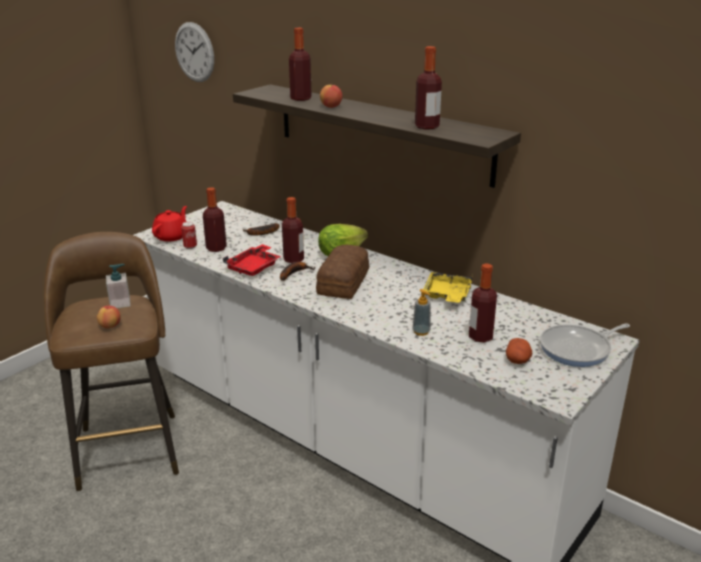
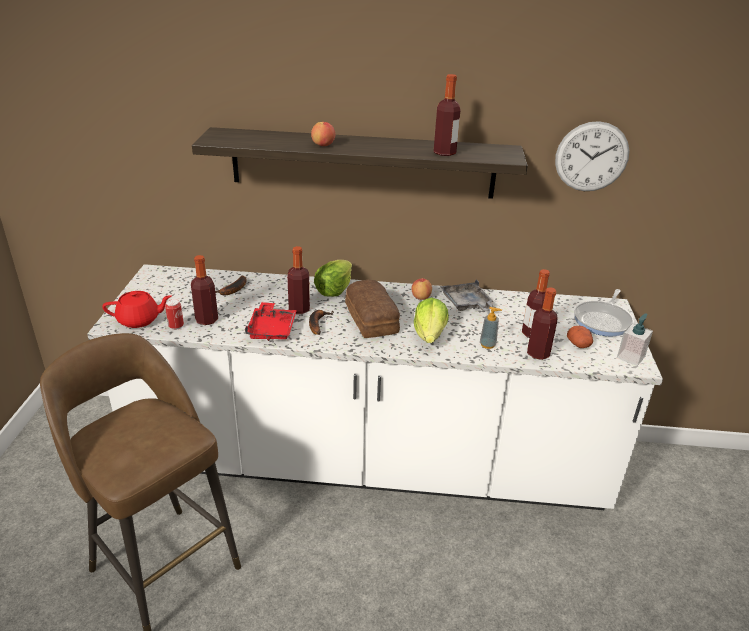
camera: 35 degrees left, 5 degrees up
apple [97,306,121,328] -> apple moved to [411,279,432,300]
soap dispenser [106,264,131,308] -> soap dispenser moved to [617,313,653,366]
red teapot [152,206,187,242] -> red teapot turned 90 degrees clockwise [102,291,171,328]
wall clock [175,22,214,82] -> wall clock moved to [555,121,630,191]
bottle [289,28,312,101] -> bottle moved to [527,287,557,360]
yellow tray [423,272,473,302] -> grey tray [440,279,494,311]
none -> lettuce [414,297,449,343]

